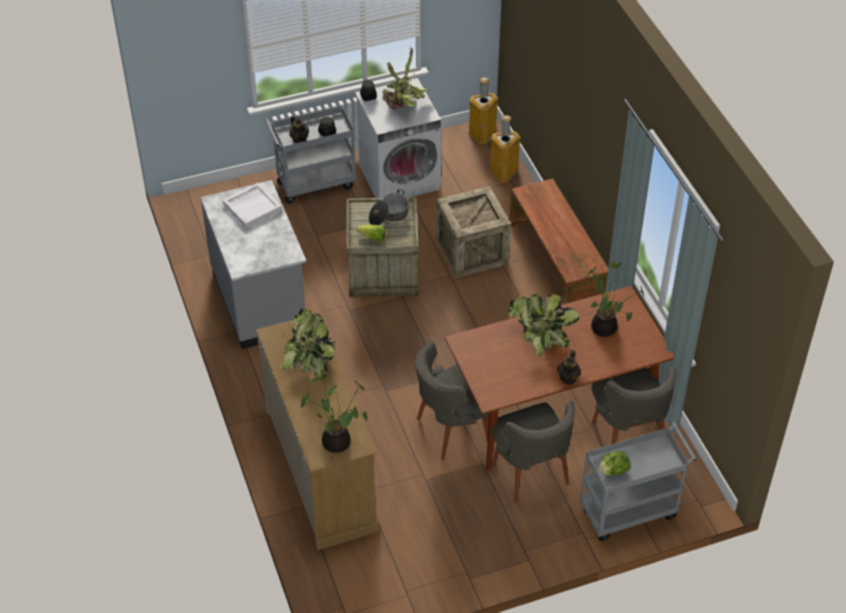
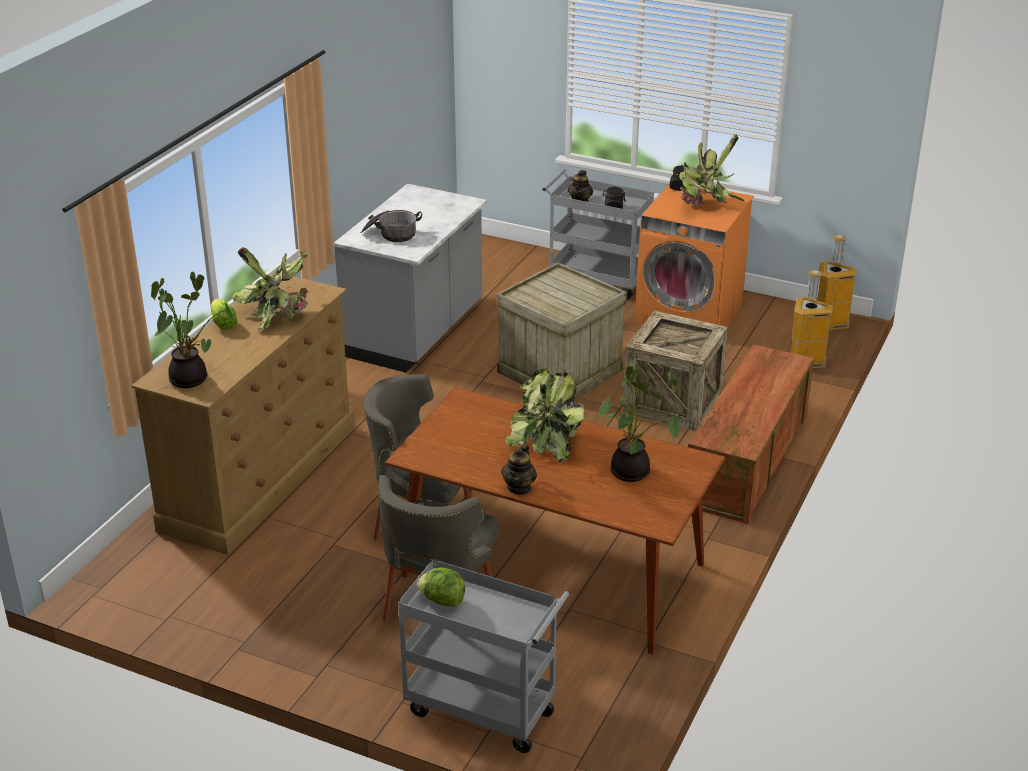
camera: 45 degrees right, 15 degrees down
white tray [223,183,282,228] -> none
white washing machine [355,78,442,198] -> orange washing machine [636,184,754,327]
lettuce [357,225,386,242] -> lettuce moved to [211,299,238,330]
cooking pot [369,190,409,225] -> cooking pot moved to [361,210,422,242]
teapot [557,350,581,384] -> teapot turned 45 degrees counterclockwise [501,444,537,495]
grey chair [591,367,676,444] -> none

